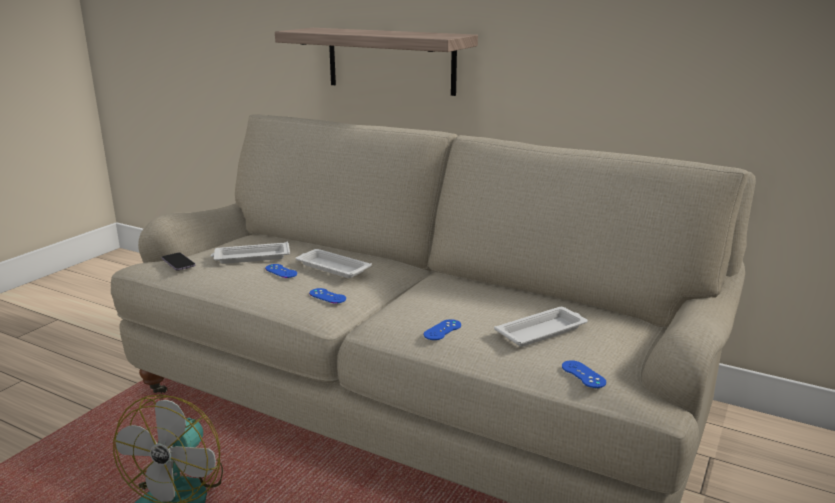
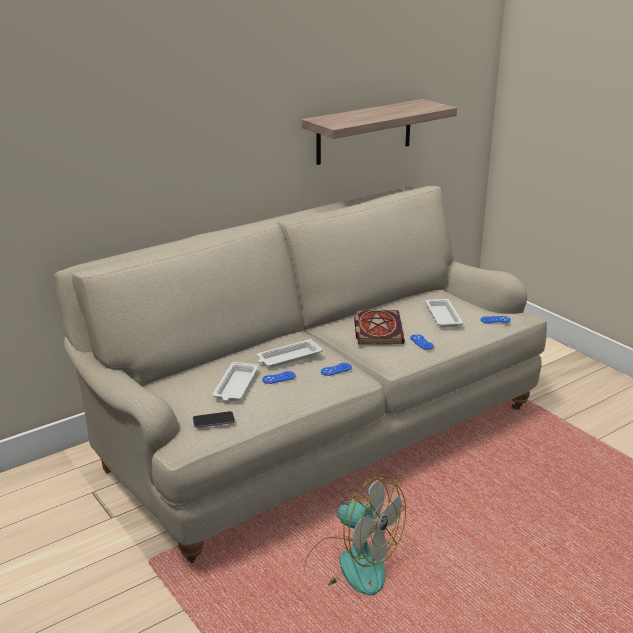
camera: 65 degrees left, 5 degrees up
shelf [275,28,478,96] -> shelf moved to [302,99,457,165]
none -> book [354,310,405,345]

